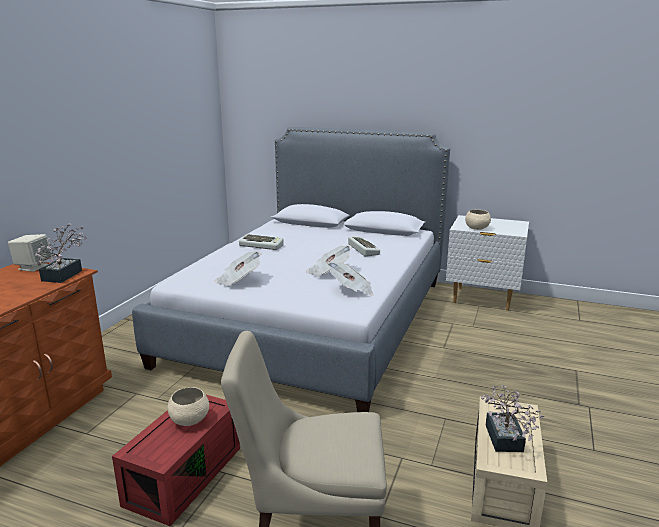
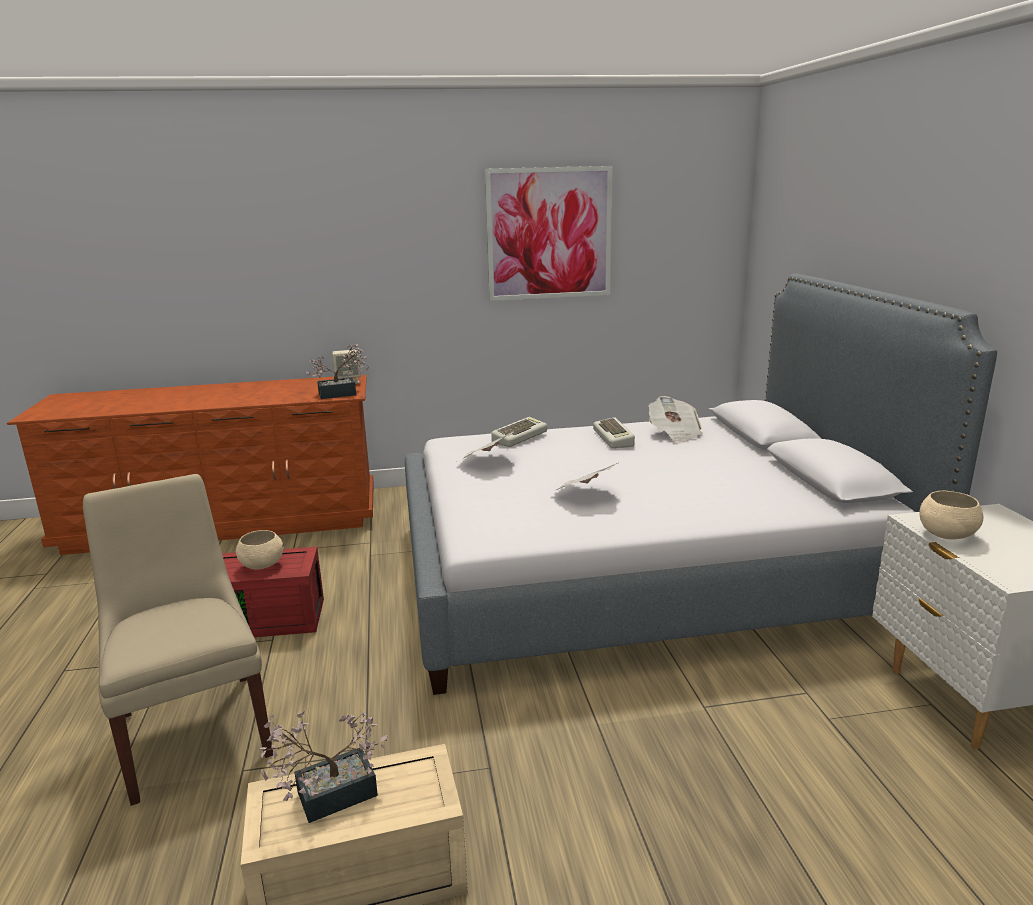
camera: 60 degrees right, 0 degrees up
newspaper [327,262,373,295] -> newspaper moved to [648,396,703,443]
keyboard [348,237,380,257] -> keyboard moved to [491,417,547,447]
none -> picture [485,166,612,301]

